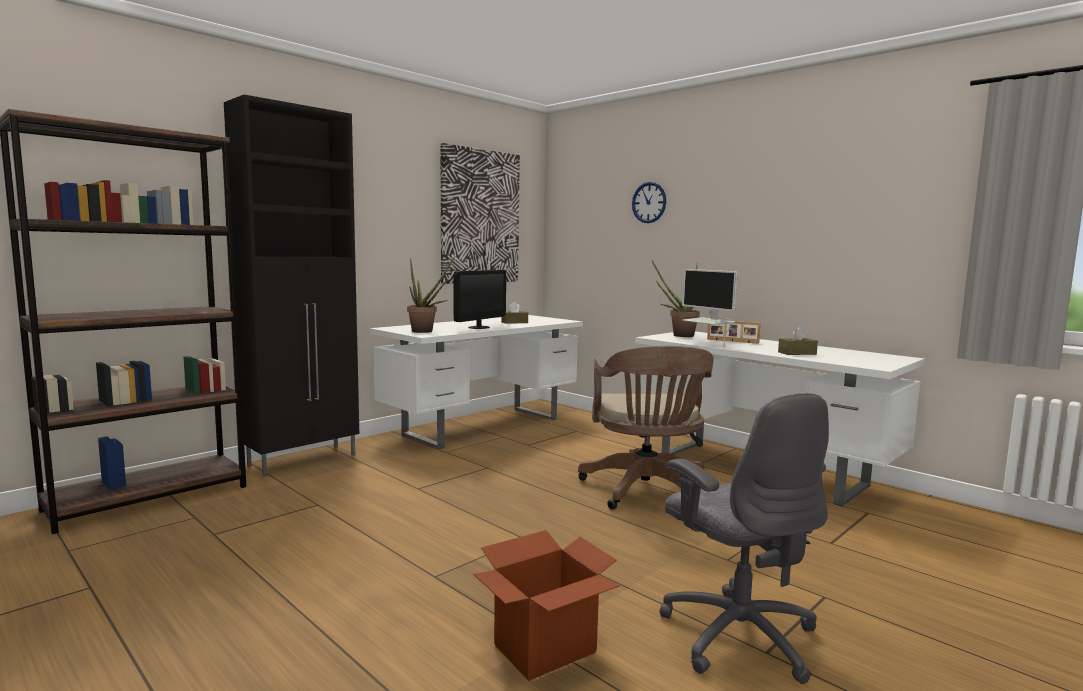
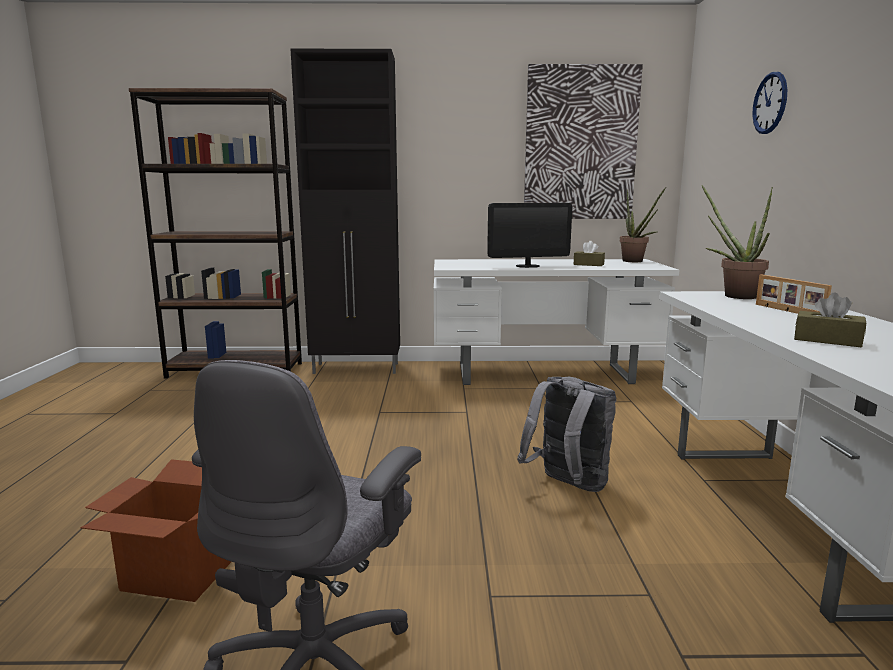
camera: 45 degrees right, 5 degrees up
potted plant [407,256,455,333] -> potted plant moved to [620,187,666,262]
brown office chair [578,346,714,509] -> grey backpack [517,377,617,492]
monitor [682,269,738,346] -> none

